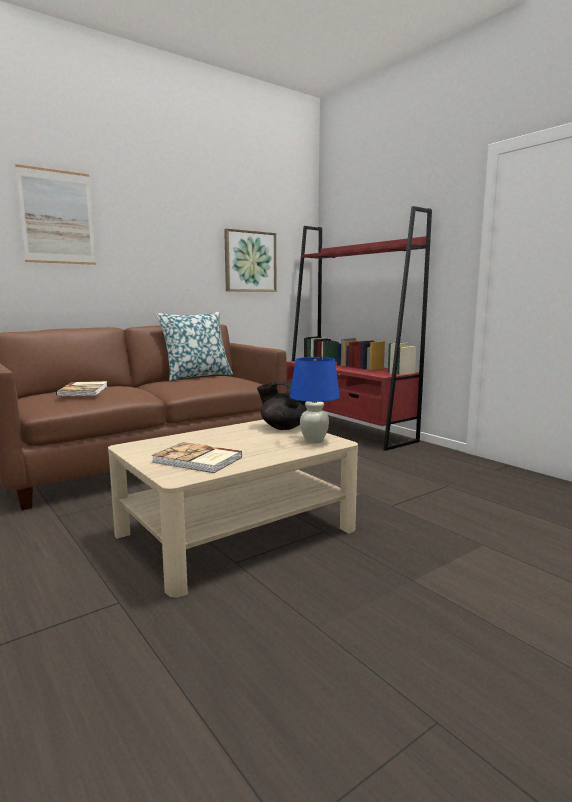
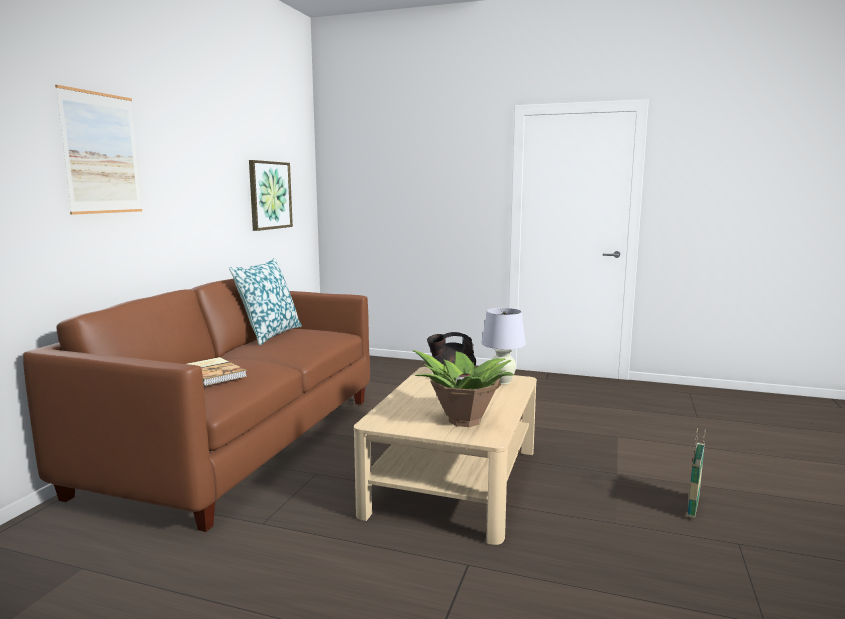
camera: 35 degrees left, 0 degrees up
book [152,442,242,473] -> potted plant [413,350,514,427]
red bookcase [286,206,432,451] -> none
blue table lamp [290,357,340,443] -> white table lamp [481,308,526,385]
none -> basket [687,428,705,519]

